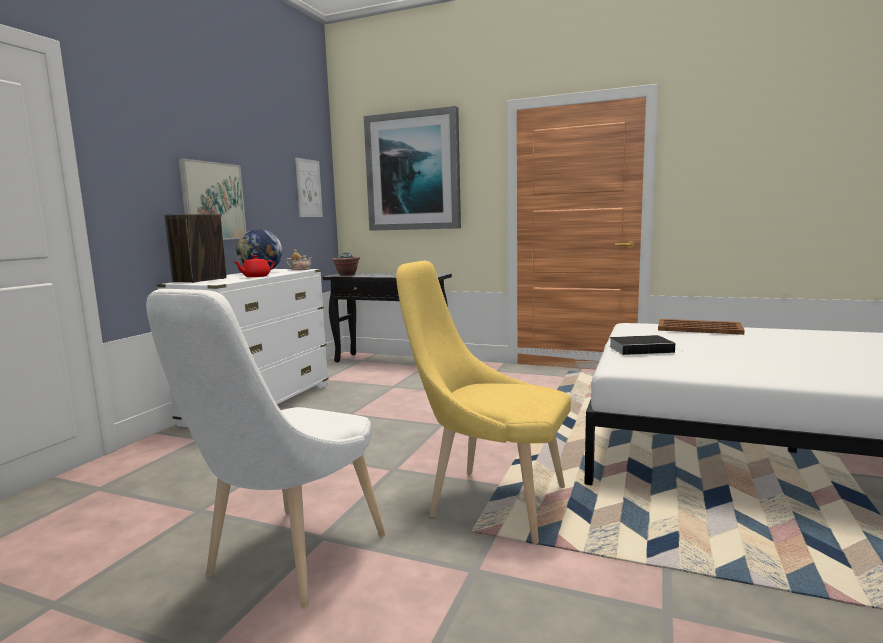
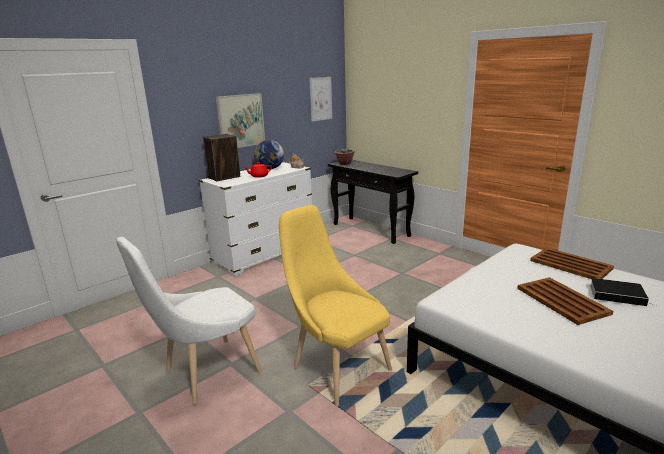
camera: 25 degrees right, 10 degrees up
picture [364,106,461,231] -> none
book [609,335,675,355] -> book moved to [590,278,656,306]
none -> brown tray [517,277,613,325]

